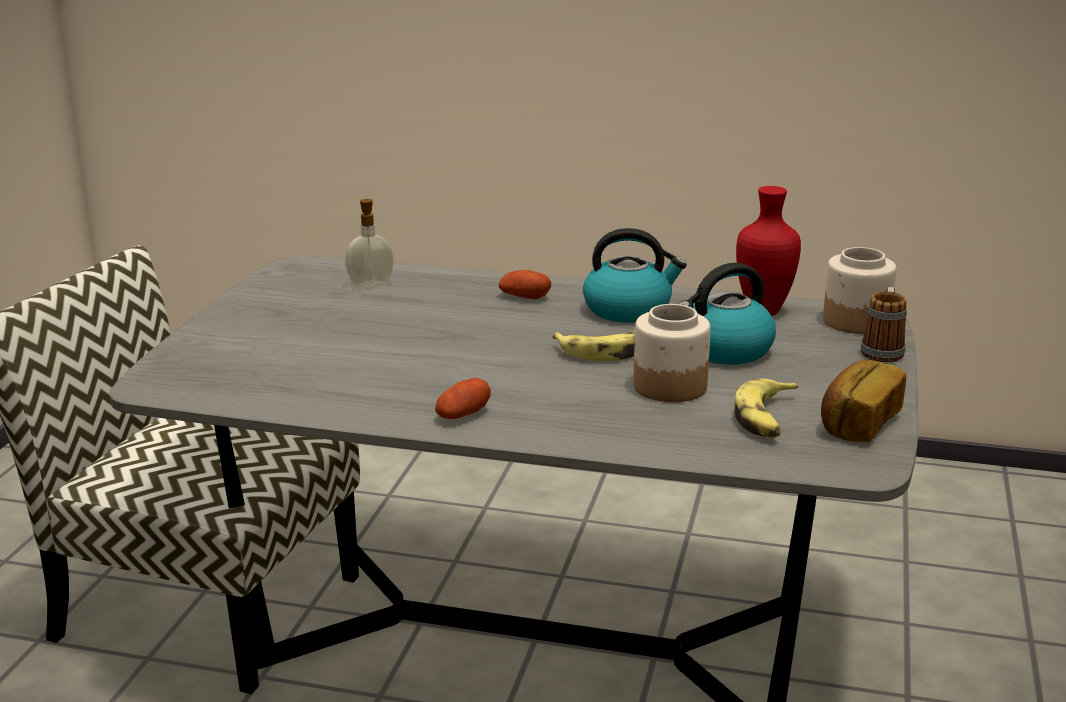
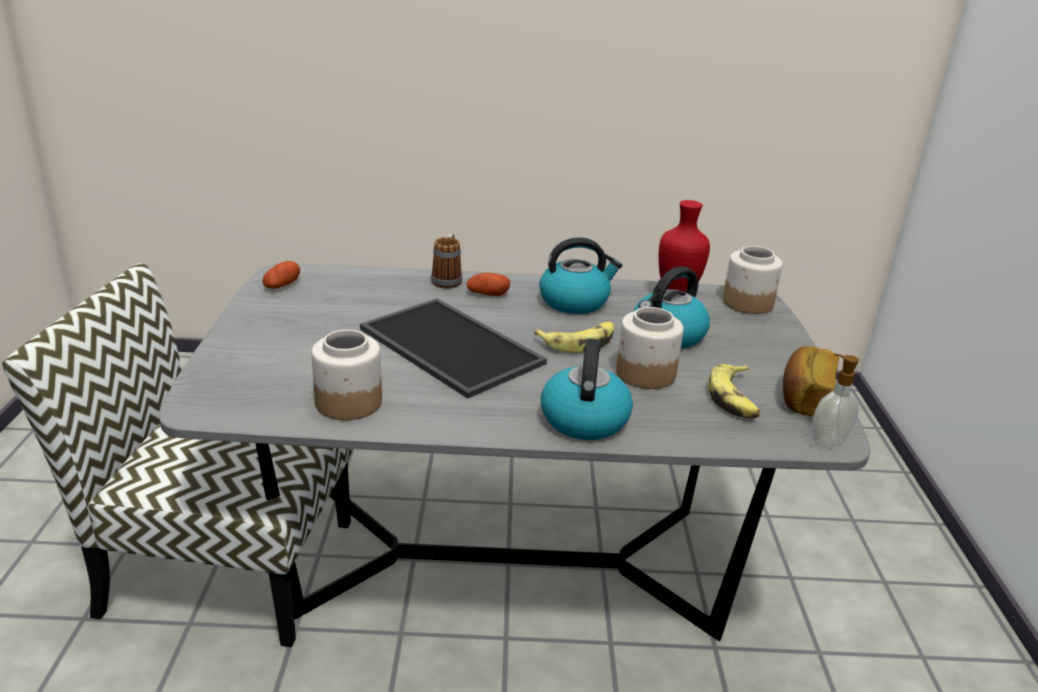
camera: 15 degrees left, 5 degrees up
soap dispenser [345,199,394,288] -> soap dispenser moved to [811,354,859,448]
potato [435,378,491,419] -> potato moved to [262,261,300,289]
mug [861,287,907,362] -> mug moved to [431,233,462,288]
none -> jar [311,330,382,420]
none -> tray [360,298,547,398]
none -> kettle [541,338,633,440]

